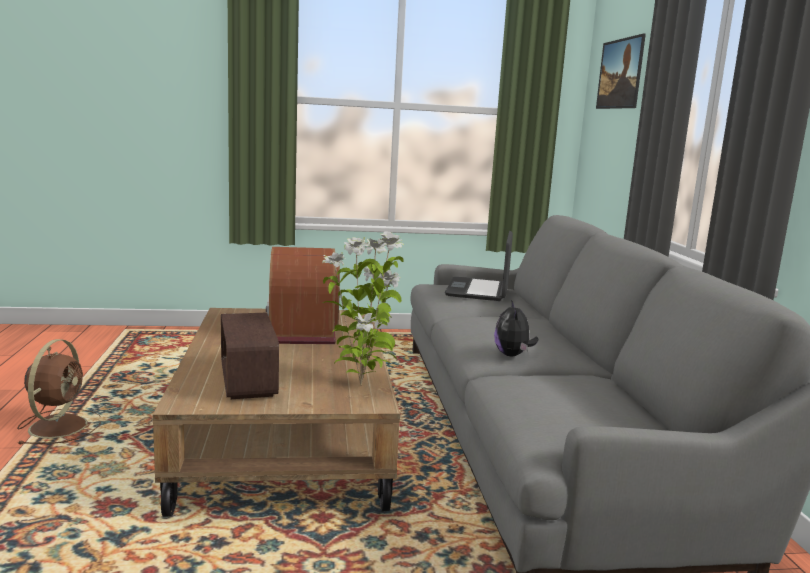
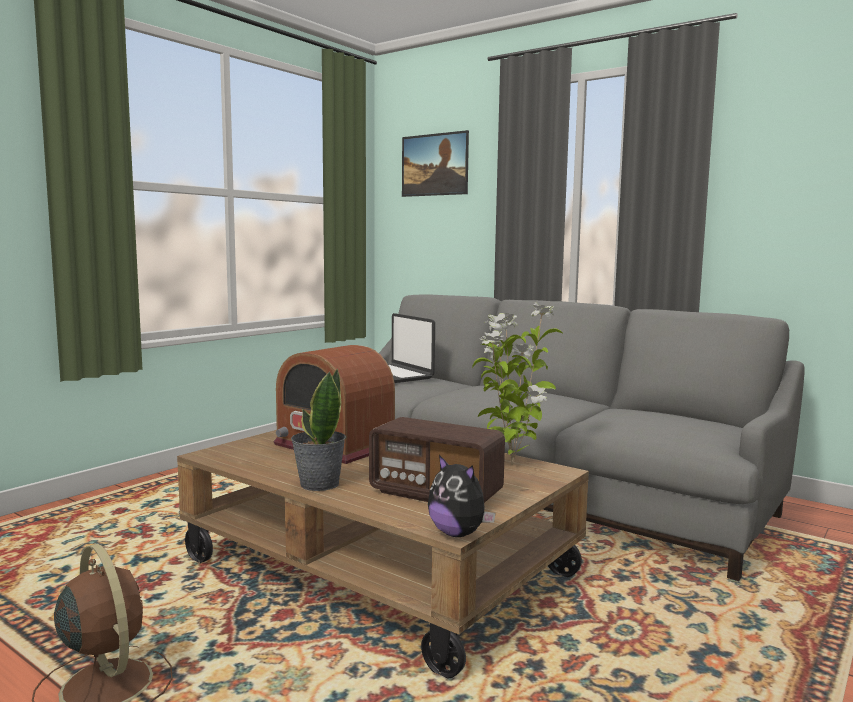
camera: 45 degrees left, 5 degrees down
plush toy [494,301,538,356] -> plush toy moved to [428,455,496,537]
none -> potted plant [291,368,346,491]

